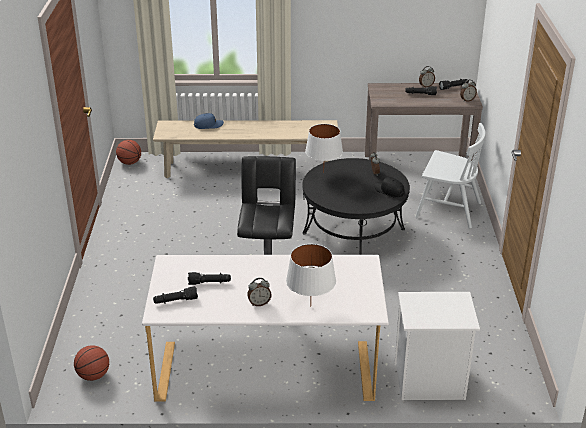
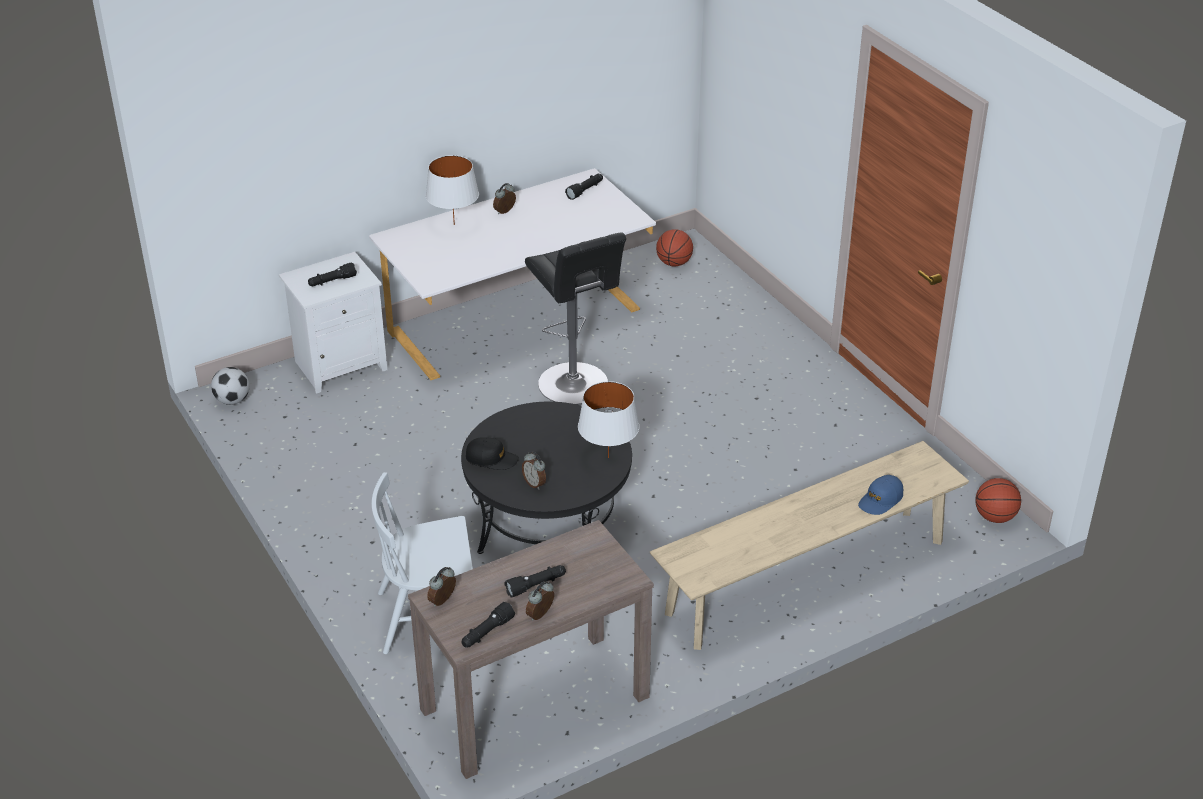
camera: 150 degrees right, 5 degrees up
black flashlight [188,272,231,285] -> black flashlight moved to [308,262,357,286]
none -> football [211,367,250,405]

